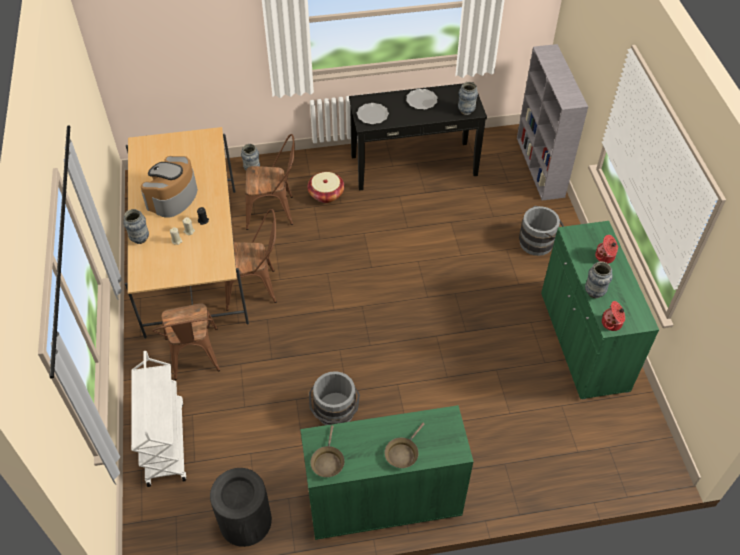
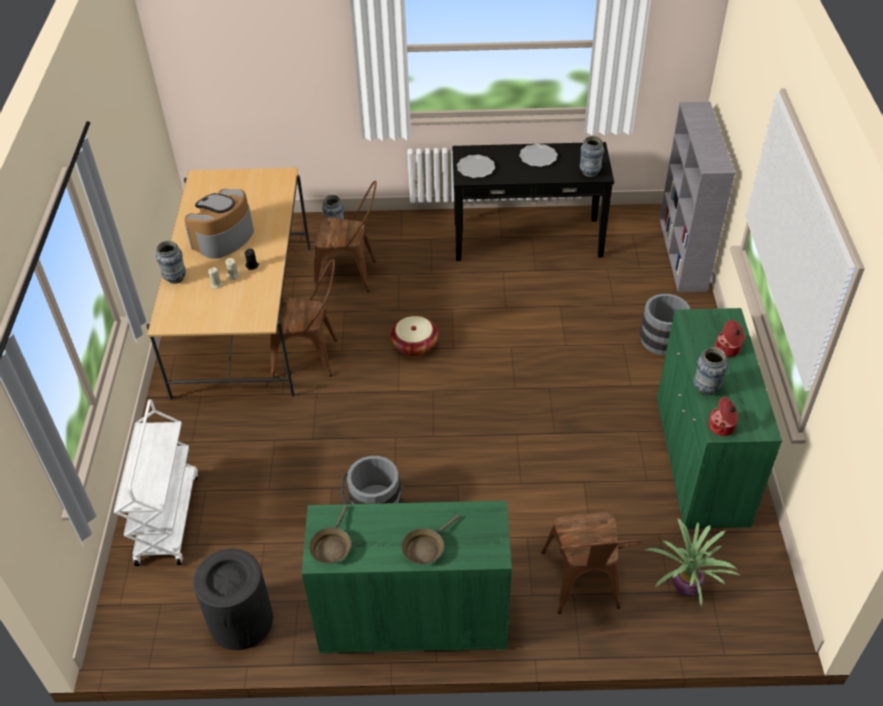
camera: 10 degrees right, 5 degrees down
brown chair [152,303,220,380] -> brown chair moved to [541,512,642,614]
basket [308,172,344,203] -> basket moved to [390,316,438,356]
none -> potted plant [645,518,739,606]

